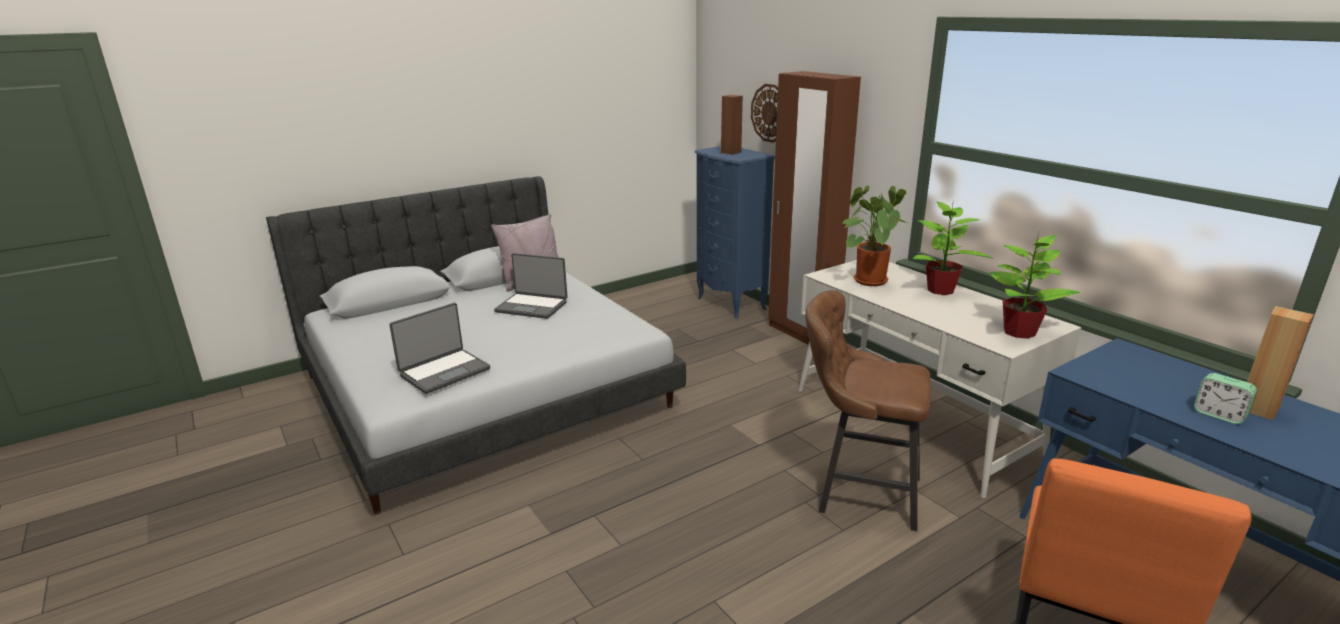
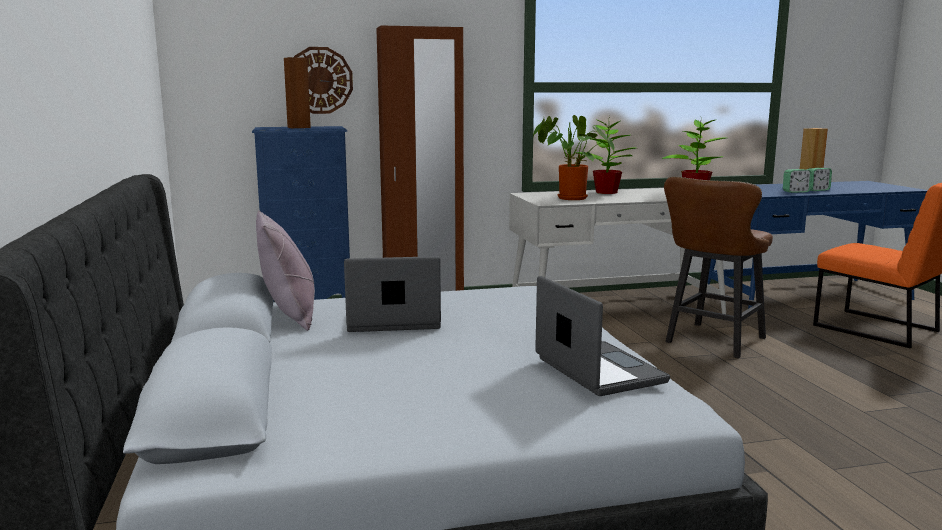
camera: 70 degrees left, 10 degrees down
laptop [494,253,568,319] -> laptop turned 135 degrees counterclockwise [344,256,441,332]
none -> alarm clock [783,169,812,193]

